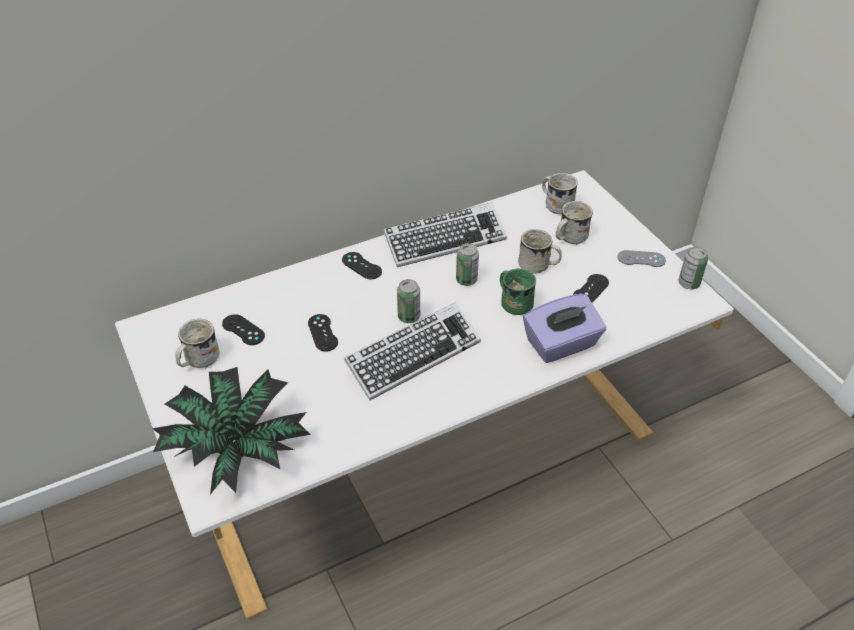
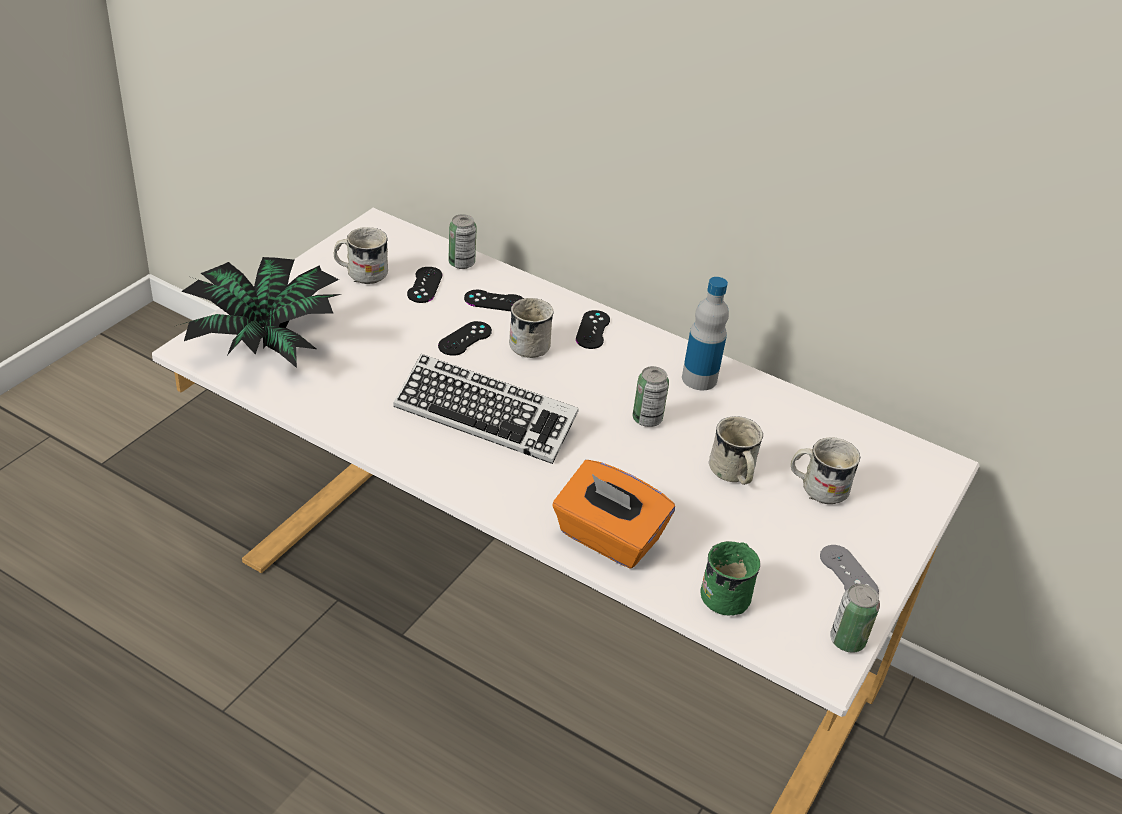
camera: 55 degrees right, 5 degrees down
keyboard [383,202,507,267] -> bottle [682,277,729,390]
can [397,279,420,323] -> can moved to [448,214,477,269]
green mug [500,269,536,315] -> green mug moved to [700,541,760,615]
purple tissue box [523,294,606,363] -> orange tissue box [553,460,675,568]
white mug [542,173,578,214] -> white mug moved to [509,298,553,358]
black game controller [573,274,609,303] -> black game controller moved to [464,290,524,311]

